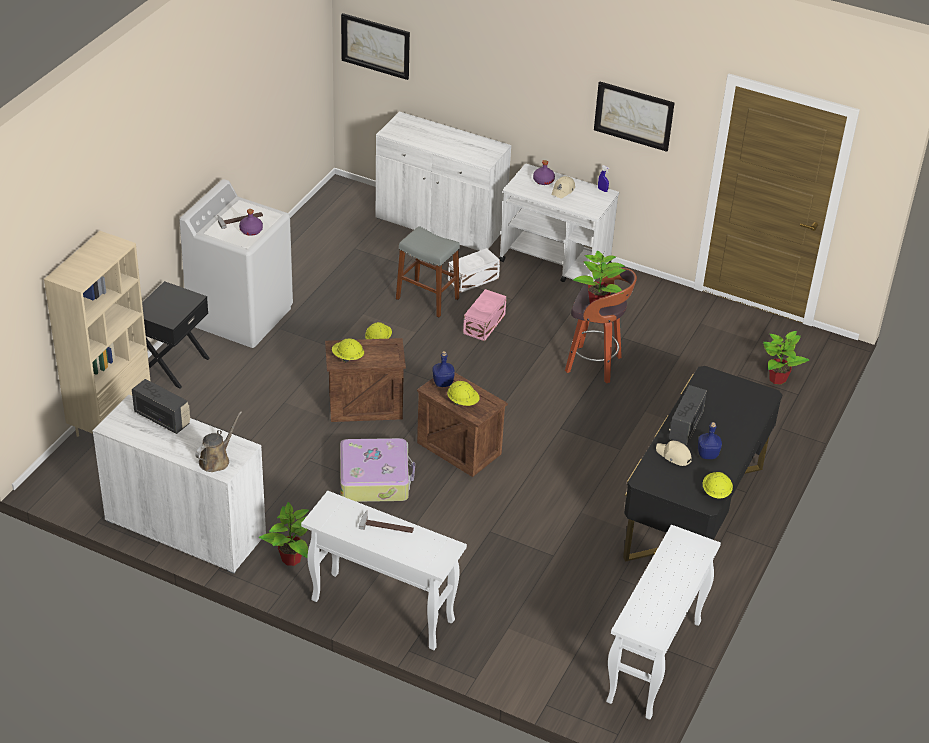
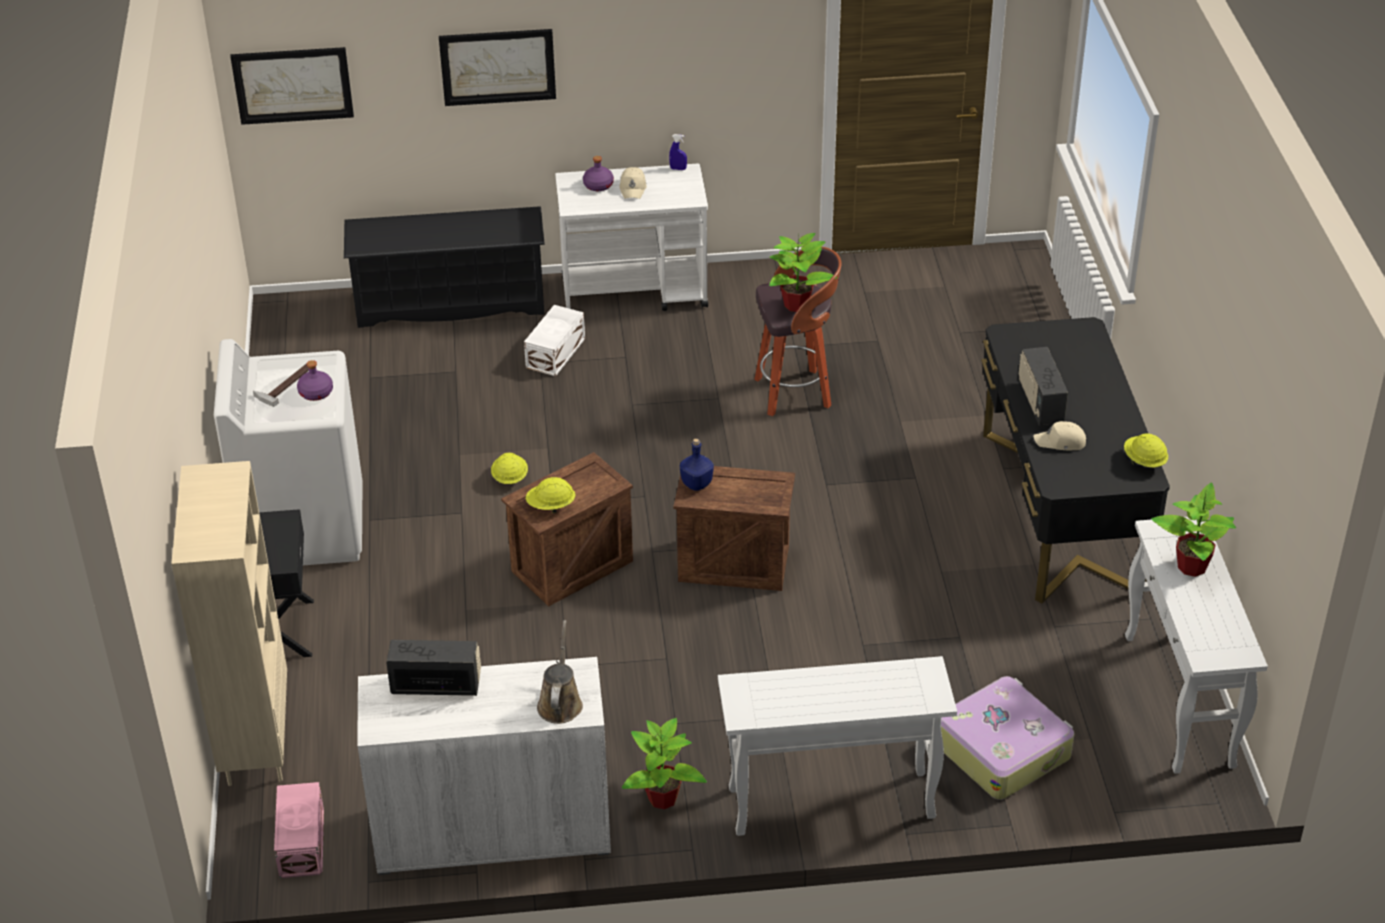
camera: 30 degrees left, 0 degrees up
suitcase [340,438,415,502] -> suitcase moved to [941,676,1075,800]
hammer [359,511,414,533] -> none
white cabinet [376,111,512,251] -> black shoe rack [344,206,545,328]
grey stool [396,226,460,317] -> none
yellow hard hat [447,381,480,406] -> none
pink storage box [463,289,507,341] -> pink storage box moved to [274,782,324,878]
picture [594,82,674,152] -> picture moved to [439,29,556,106]
blue bottle [698,422,722,459] -> none
potted plant [763,331,809,385] -> potted plant moved to [1151,482,1236,577]

